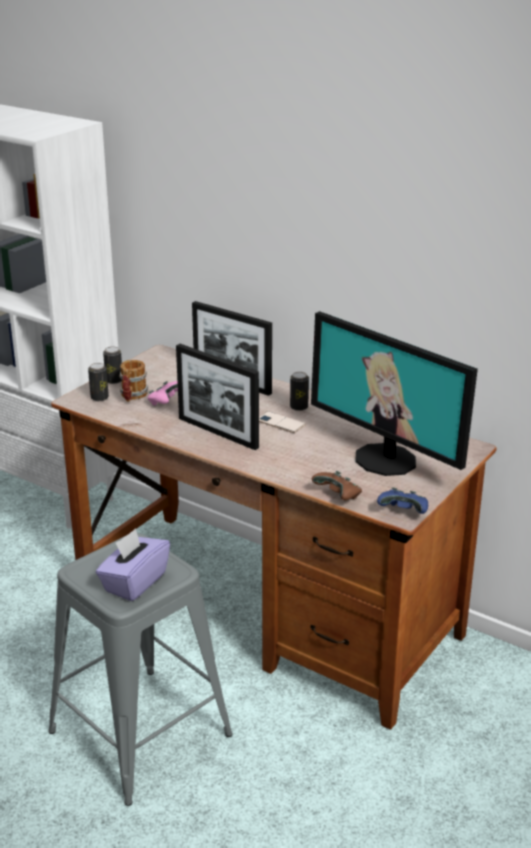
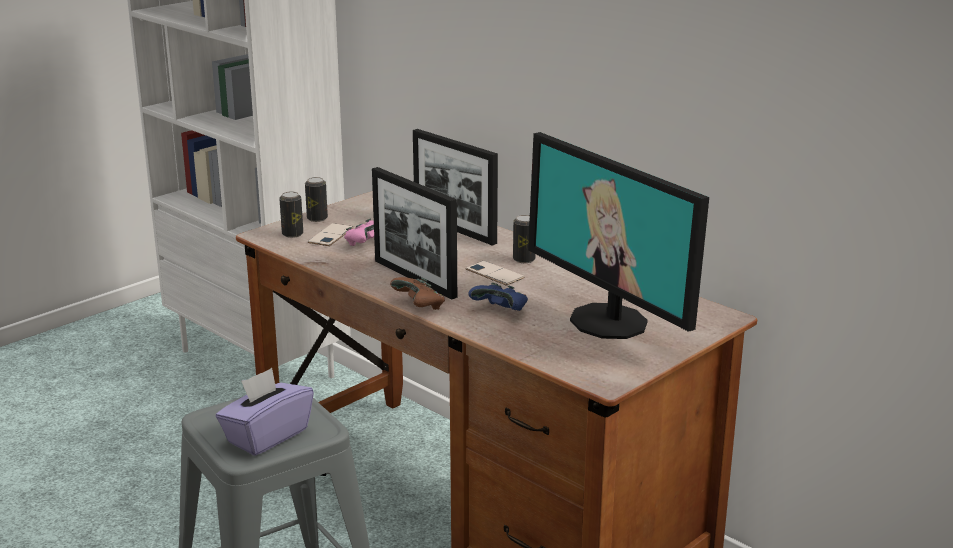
camera: 10 degrees right, 5 degrees down
mug [119,360,148,402] -> phone [308,223,354,246]
brown game controller [312,471,362,500] -> brown game controller moved to [390,277,445,310]
blue game controller [377,487,428,514] -> blue game controller moved to [468,283,528,311]

